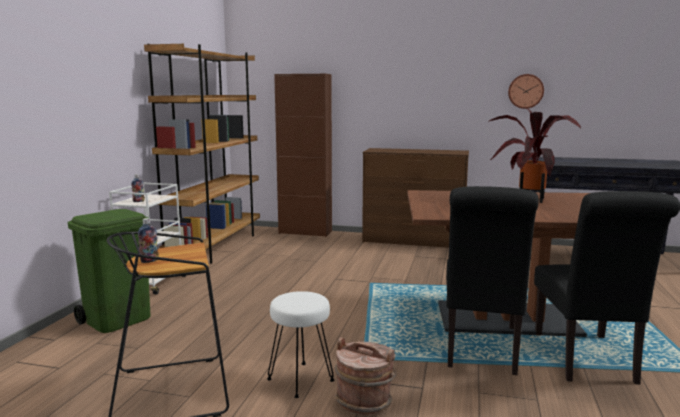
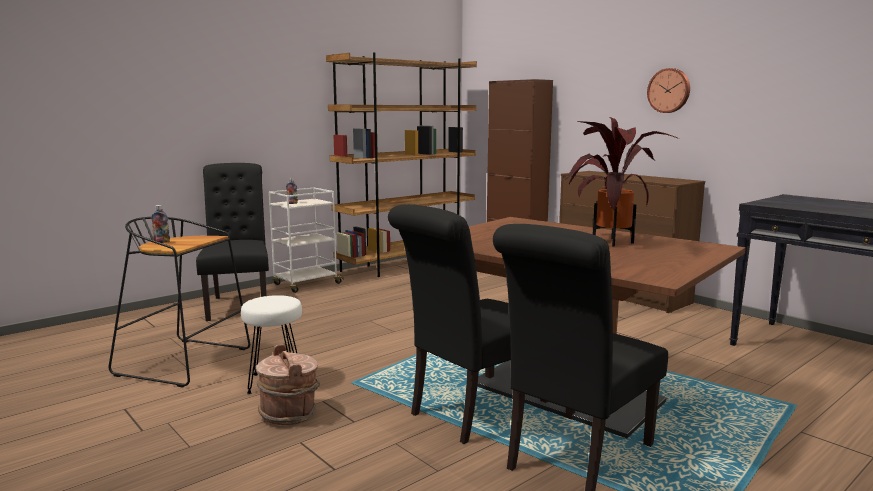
camera: 35 degrees right, 0 degrees up
green trash can [68,209,151,333] -> black chair [196,163,269,321]
wall clock [508,74,544,109] -> wall clock moved to [647,68,690,113]

